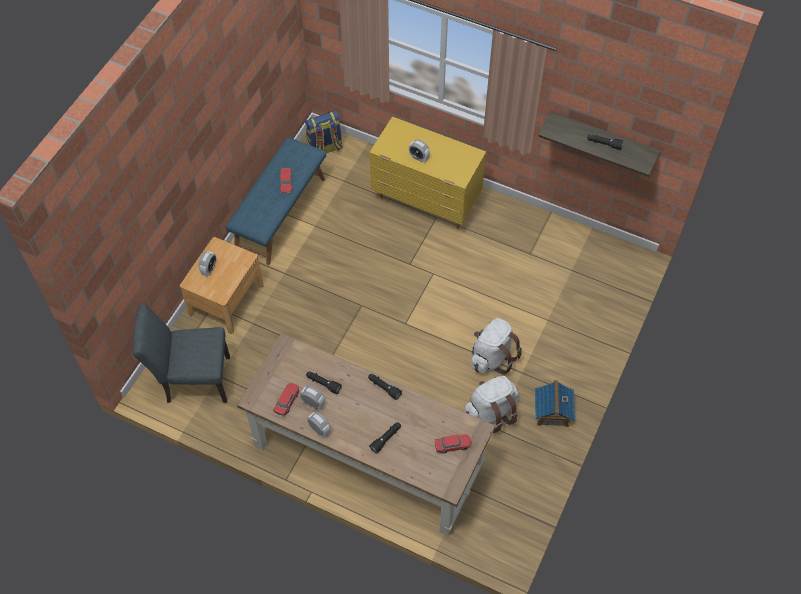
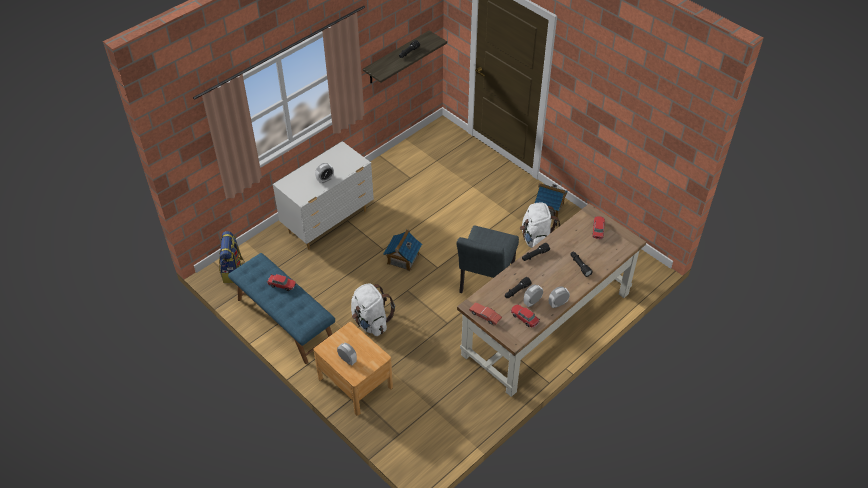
camera: 70 degrees left, 10 degrees down
grey chair [133,304,230,403] -> grey chair moved to [456,225,519,293]
yellow dresser [370,116,486,229] -> white dresser [273,141,374,250]
white backpack [471,318,522,374] -> white backpack moved to [351,283,395,336]
none -> toy house [383,229,422,271]
none -> red toy car [469,302,502,325]

